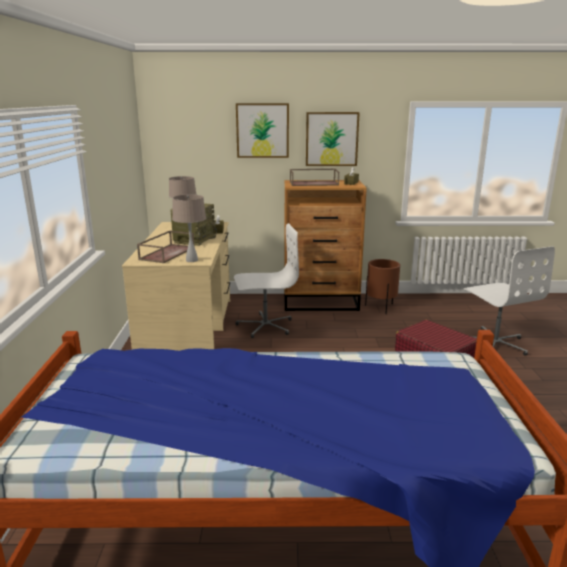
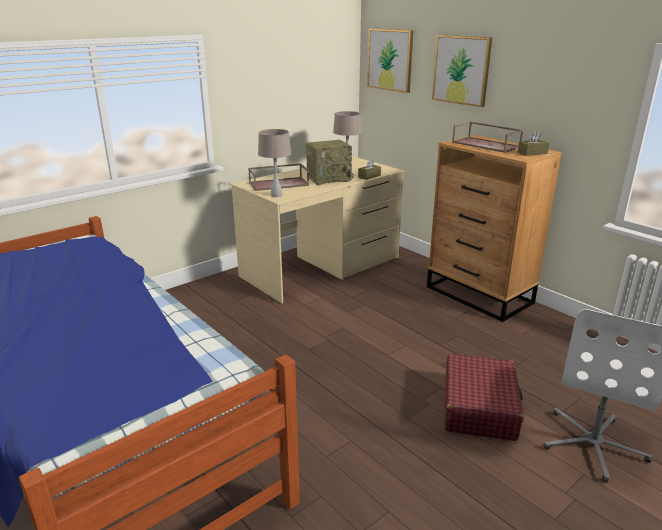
camera: 50 degrees right, 5 degrees up
white office chair [234,223,299,338] -> none
picture [306,112,360,166] -> picture moved to [367,28,413,93]
brown planter [365,259,400,314] -> none

